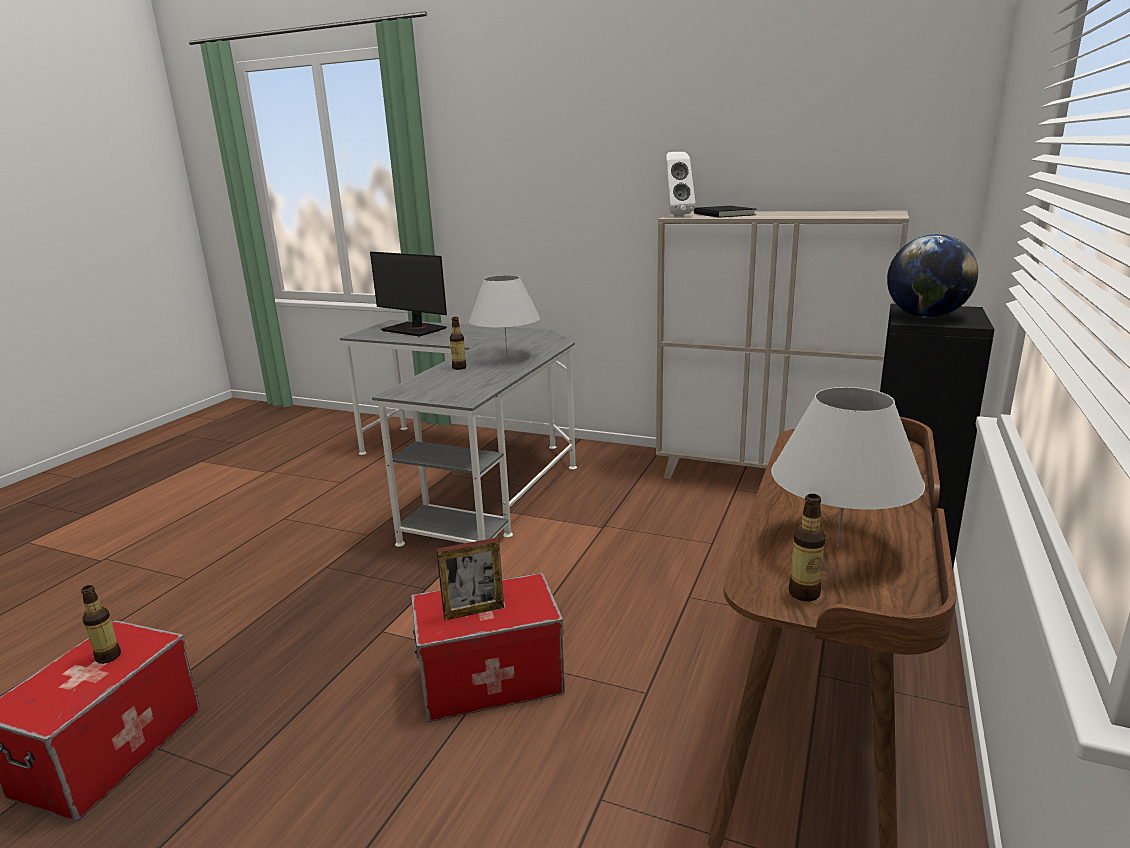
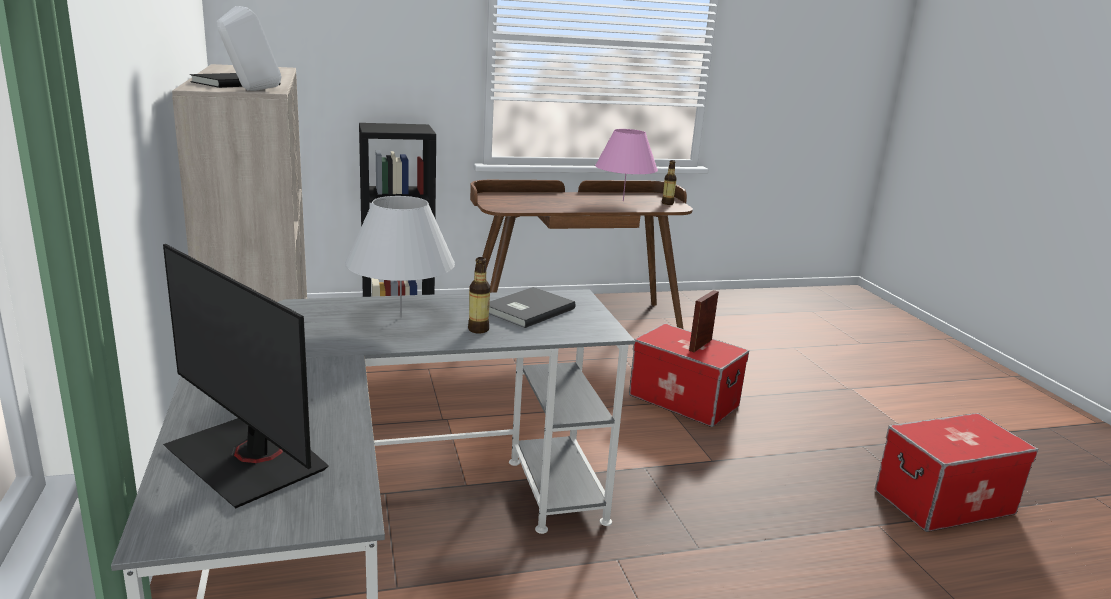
camera: 130 degrees left, 0 degrees up
bottle [81,585,121,664] -> none
monitor [370,252,447,336] -> monitor turned 135 degrees clockwise [163,244,329,508]
picture frame [436,538,504,620] -> picture frame turned 90 degrees counterclockwise [689,290,719,352]
white table lamp [771,387,925,546] -> pink table lamp [595,129,658,201]
globe [887,234,978,318] -> none
none -> grey book [489,287,576,328]

